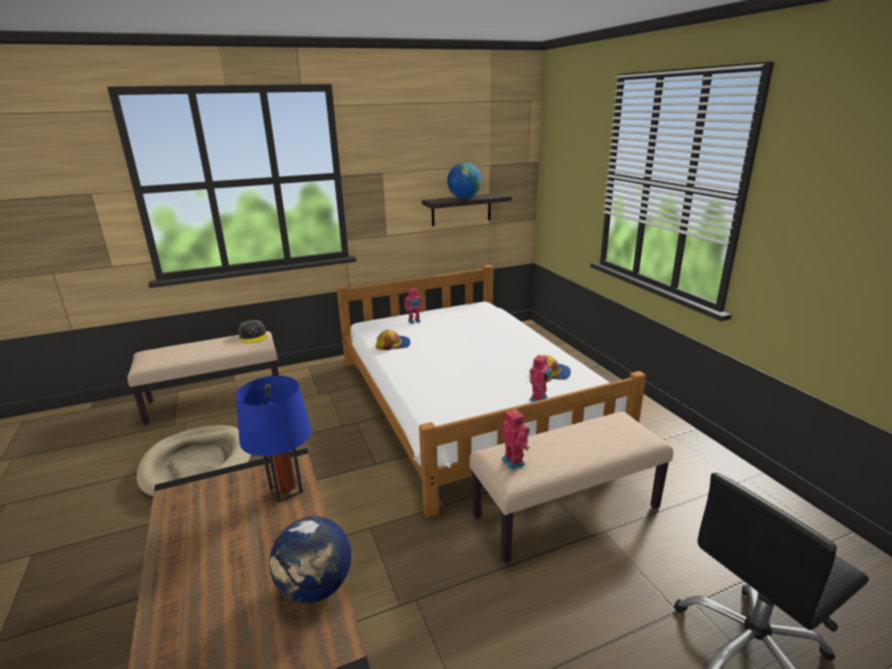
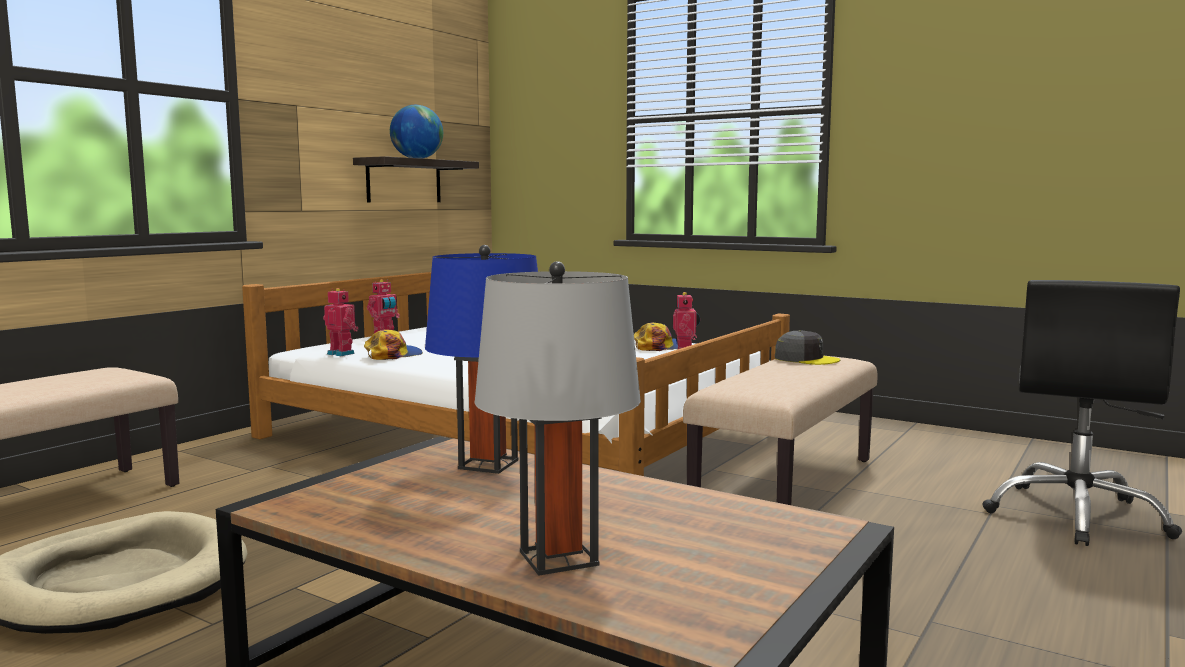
camera: 35 degrees left, 15 degrees down
grey cap [239,320,267,343] -> grey cap moved to [775,330,841,365]
globe [269,517,352,603] -> none
toy robot [502,408,530,470] -> toy robot moved to [323,288,358,356]
none -> grey table lamp [474,261,641,576]

